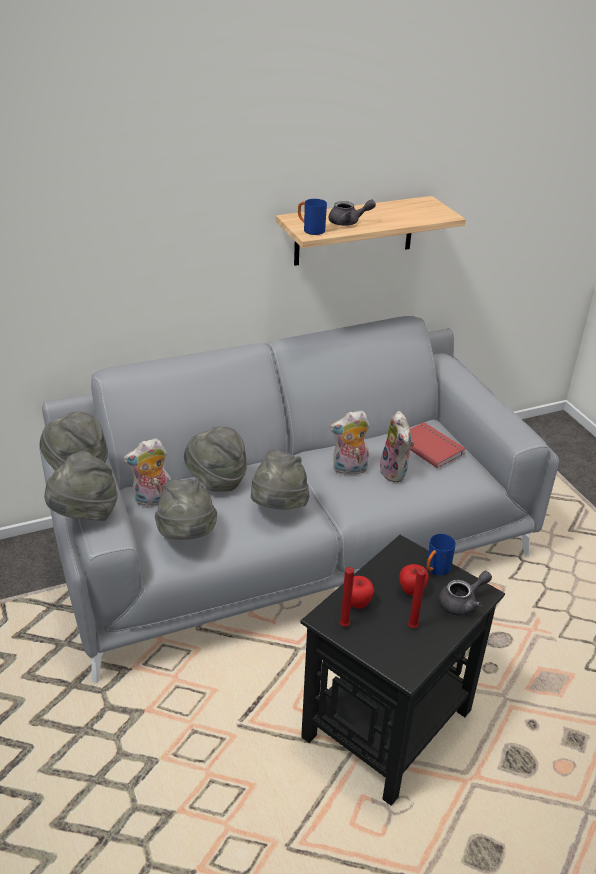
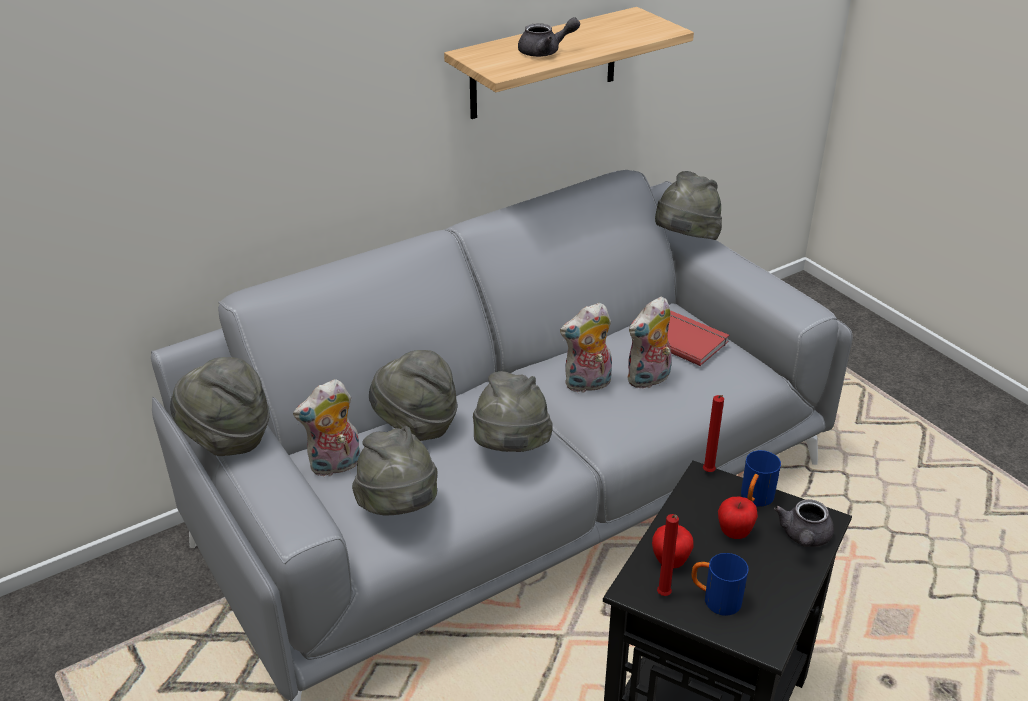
camera: 10 degrees left, 0 degrees up
grey hat [44,451,118,521] -> grey hat moved to [655,171,722,240]
blue mug [298,199,327,235] -> blue mug moved to [691,553,749,616]
plush toy [380,411,414,482] -> plush toy turned 75 degrees clockwise [627,297,671,389]
red candle [408,569,426,628] -> red candle moved to [703,395,724,472]
grey teapot [439,571,492,616] -> grey teapot turned 150 degrees clockwise [774,499,834,547]

